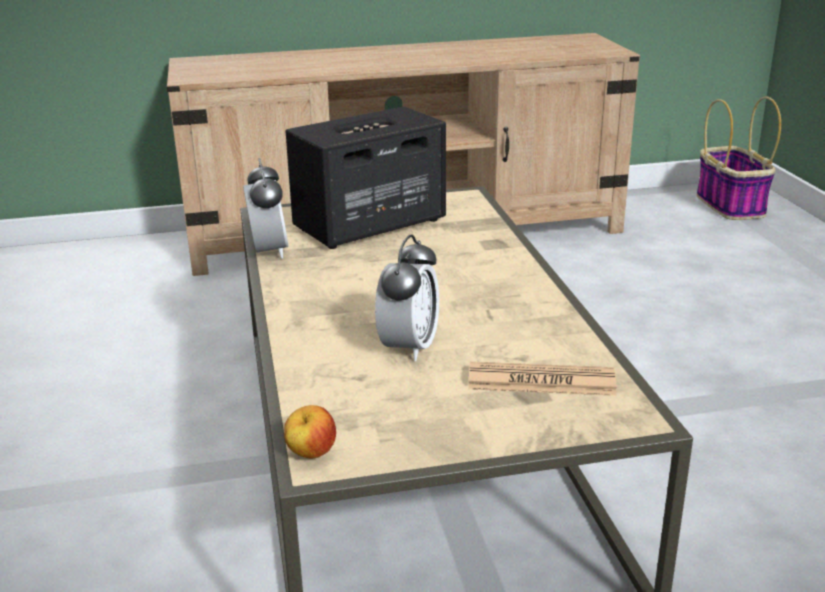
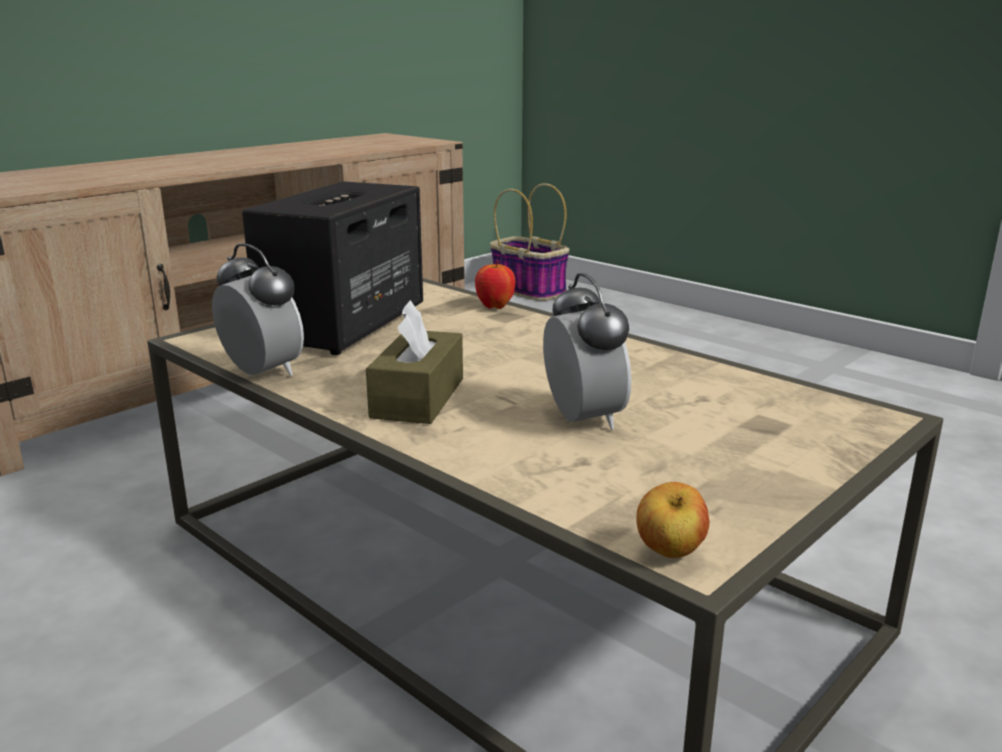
camera: 35 degrees left, 5 degrees down
newspaper [468,362,617,396] -> none
none -> brown tissue box [366,300,463,424]
none -> apple [475,260,515,309]

